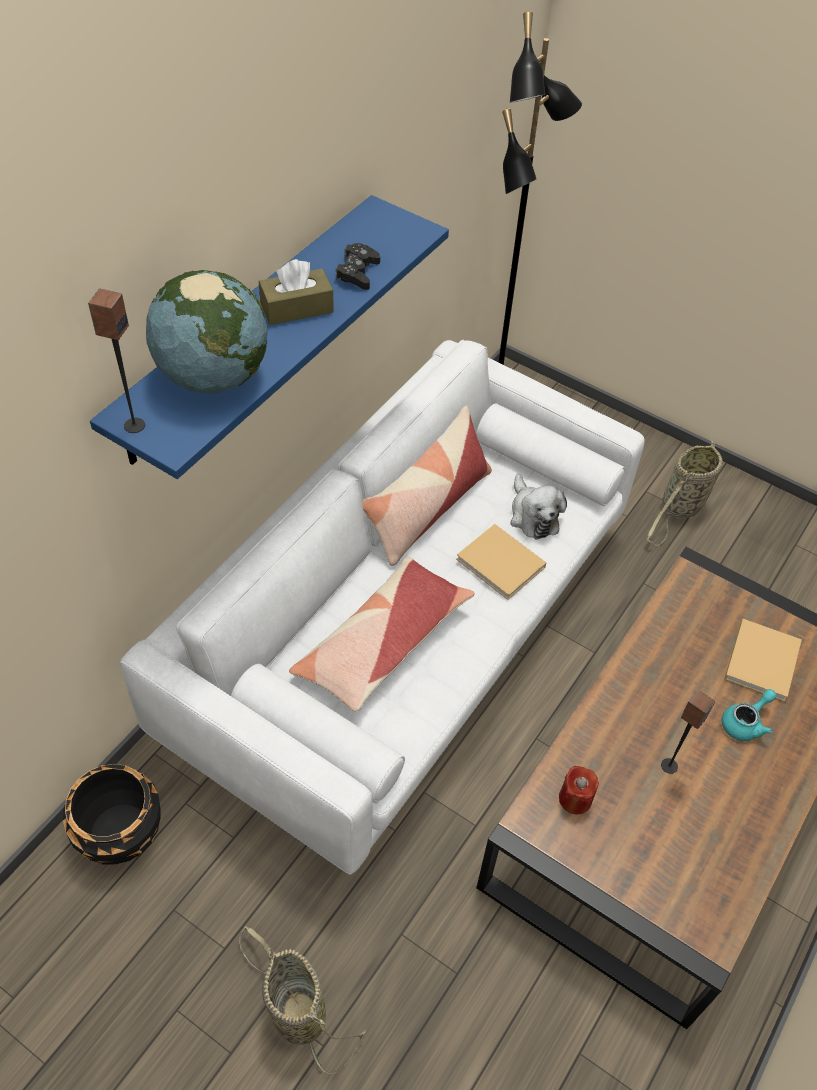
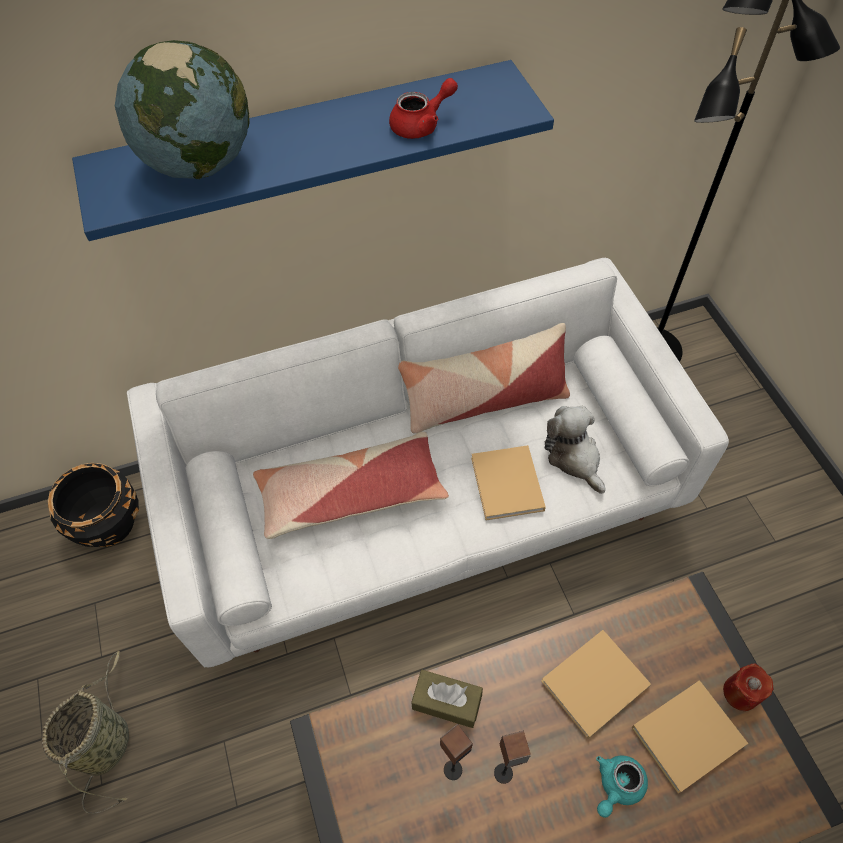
camera: 40 degrees right, 5 degrees up
speaker [88,289,145,433] -> speaker moved to [440,724,473,780]
brown tissue box [259,259,334,325] -> brown tissue box moved to [411,670,483,728]
black game controller [336,243,380,290] -> red teapot [389,78,458,139]
plush toy [510,474,567,540] -> plush toy turned 135 degrees clockwise [545,406,606,494]
red candle [559,766,599,814] -> red candle moved to [723,663,774,711]
basket [647,440,723,545] -> none
turquoise teapot [722,689,776,741] -> turquoise teapot turned 135 degrees clockwise [596,755,648,818]
none -> beige book [541,630,651,739]

